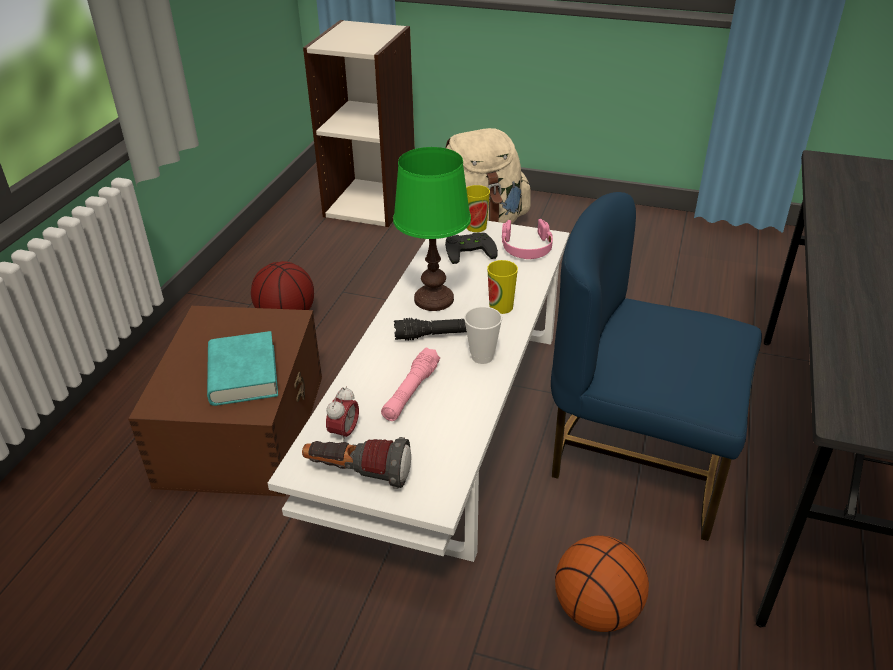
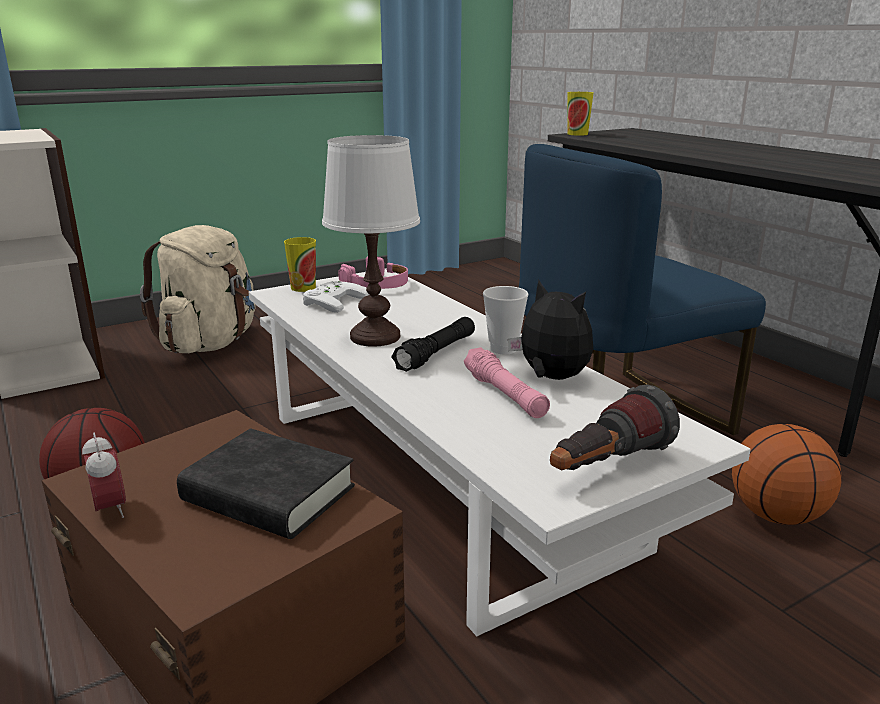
camera: 50 degrees left, 15 degrees down
turquoise book [207,331,278,406] -> black book [177,429,355,539]
alarm clock [326,386,359,442] -> alarm clock moved to [82,432,126,518]
green table lamp [393,147,471,311] -> white table lamp [322,135,420,347]
black game controller [445,233,498,264] -> white game controller [303,281,369,313]
cup [487,260,518,314] -> cup moved to [567,92,594,136]
none -> plush toy [508,280,593,380]

